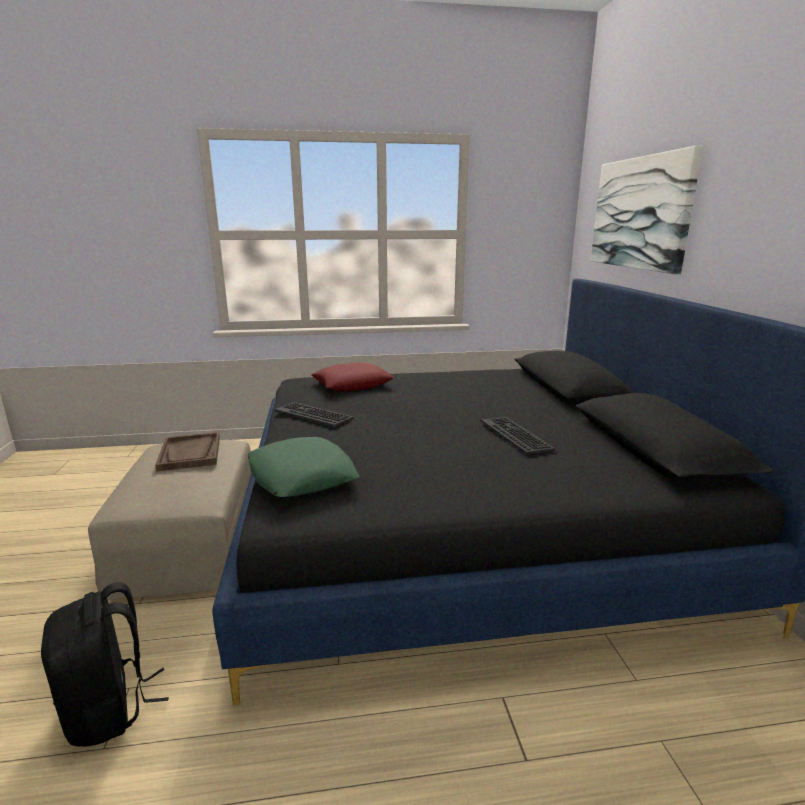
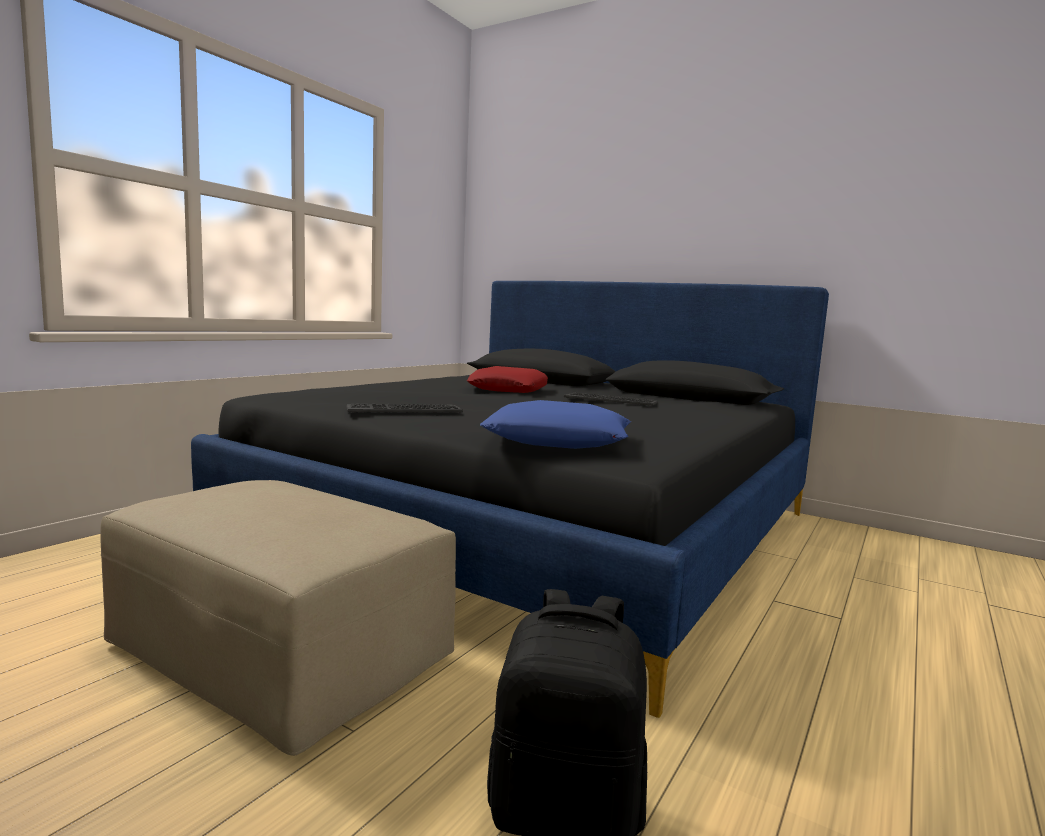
camera: 50 degrees left, 10 degrees down
brown tray [155,432,220,472] -> none
green pillow [248,437,359,497] -> blue pillow [480,400,631,449]
red pillow [312,362,394,391] -> red pillow moved to [467,366,548,393]
picture [591,145,703,274] -> none

